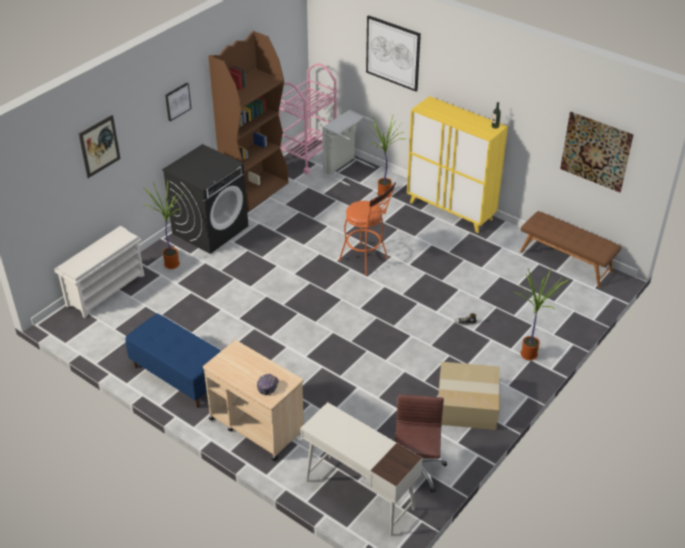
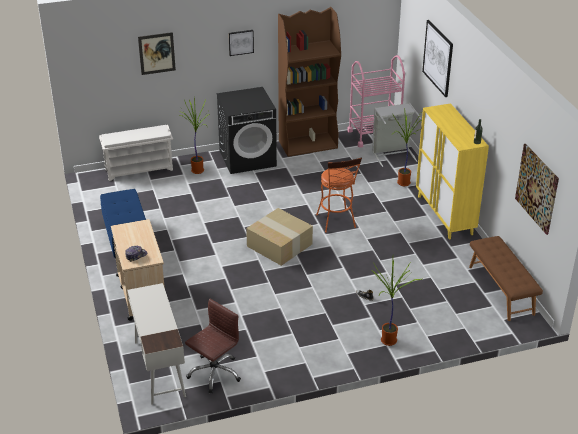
camera: 35 degrees right, 5 degrees down
cardboard box [438,362,500,430] -> cardboard box moved to [246,208,313,266]

